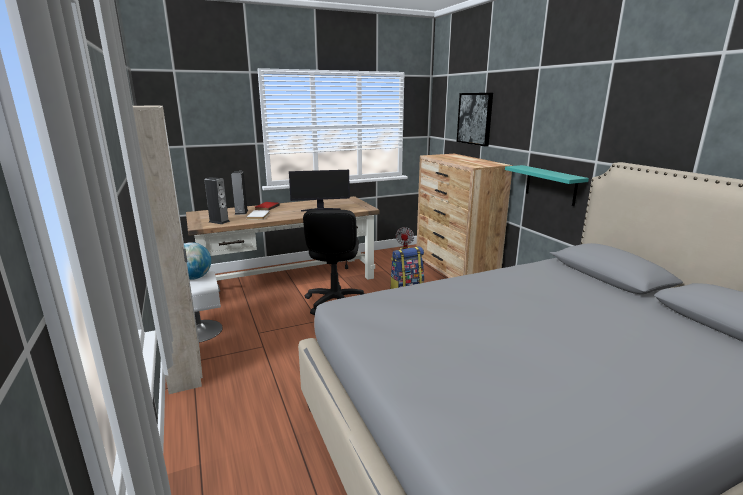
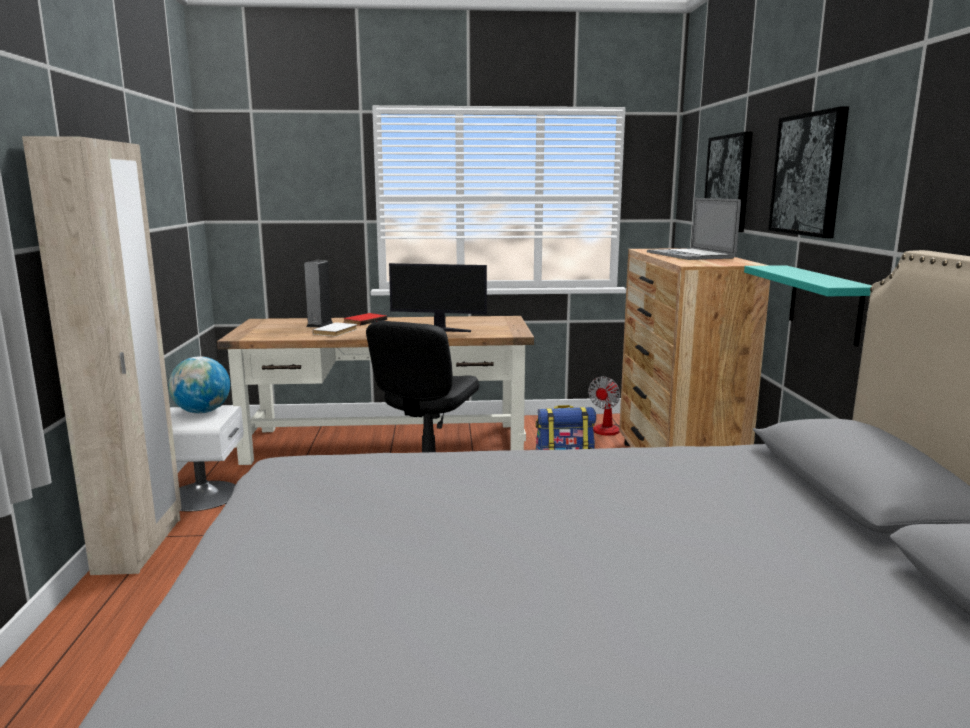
camera: 20 degrees right, 5 degrees down
speaker [204,177,230,224] -> none
none -> laptop [647,198,741,260]
none -> picture [768,107,849,238]

